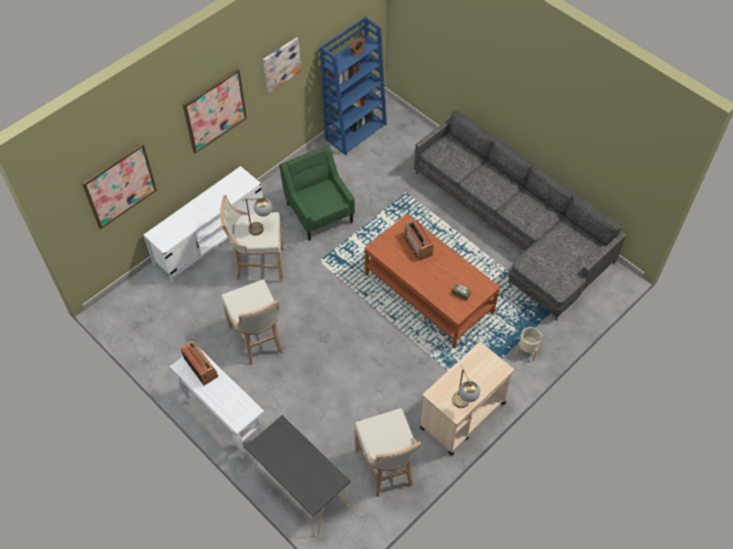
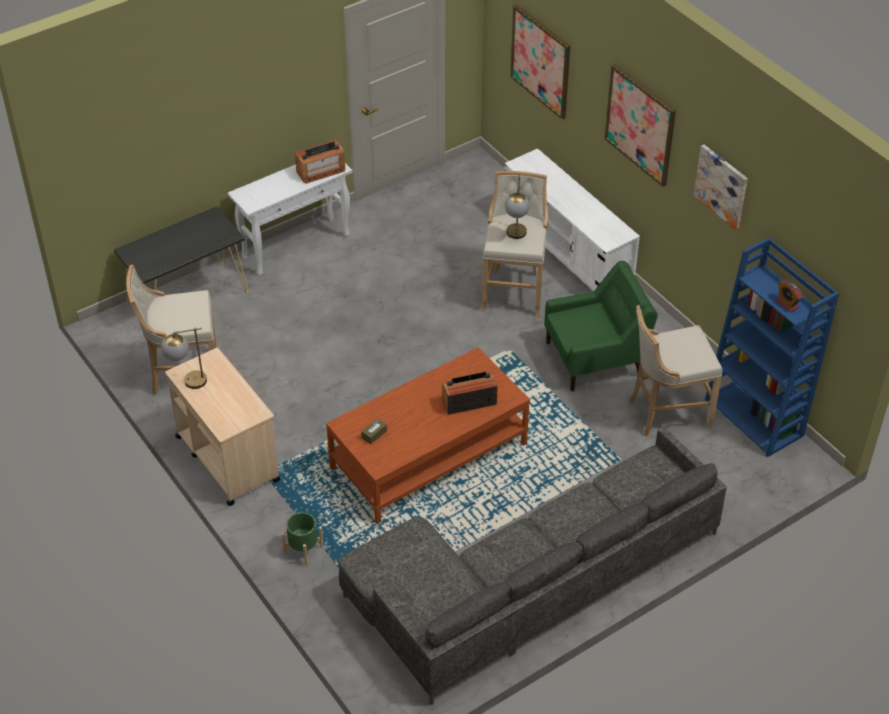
camera: 100 degrees right, 10 degrees down
beige stool [221,279,283,365] -> beige stool moved to [629,305,722,437]
beige planter [515,327,543,361] -> green planter [282,512,324,566]

